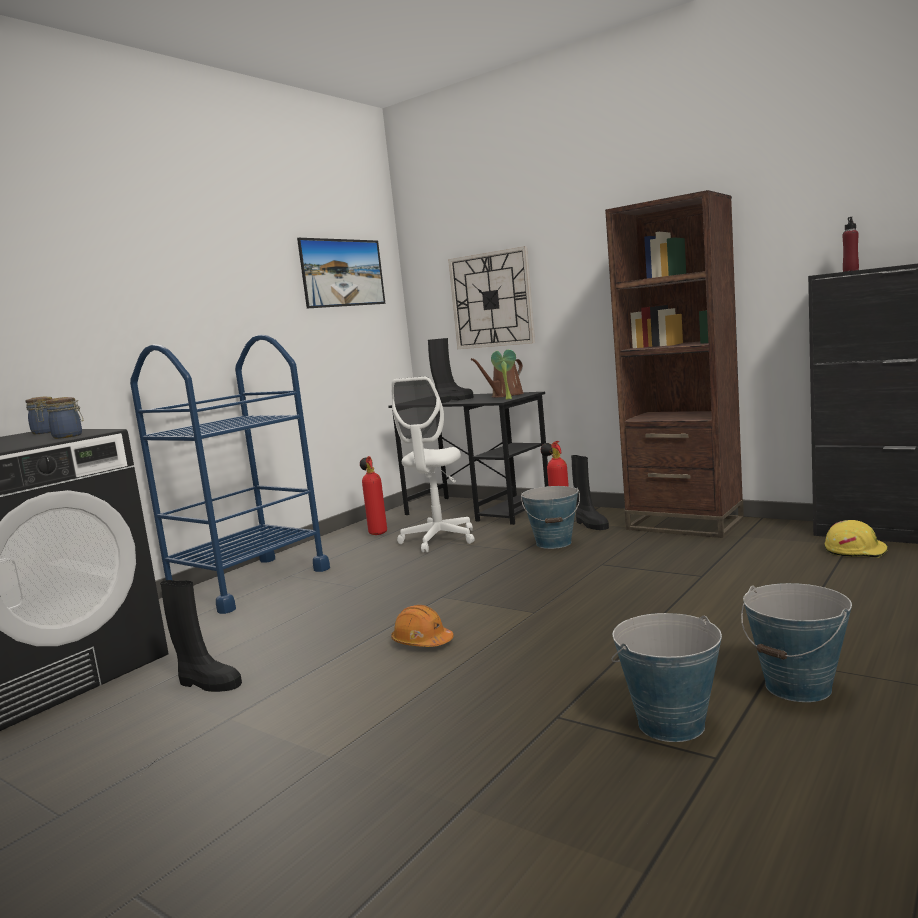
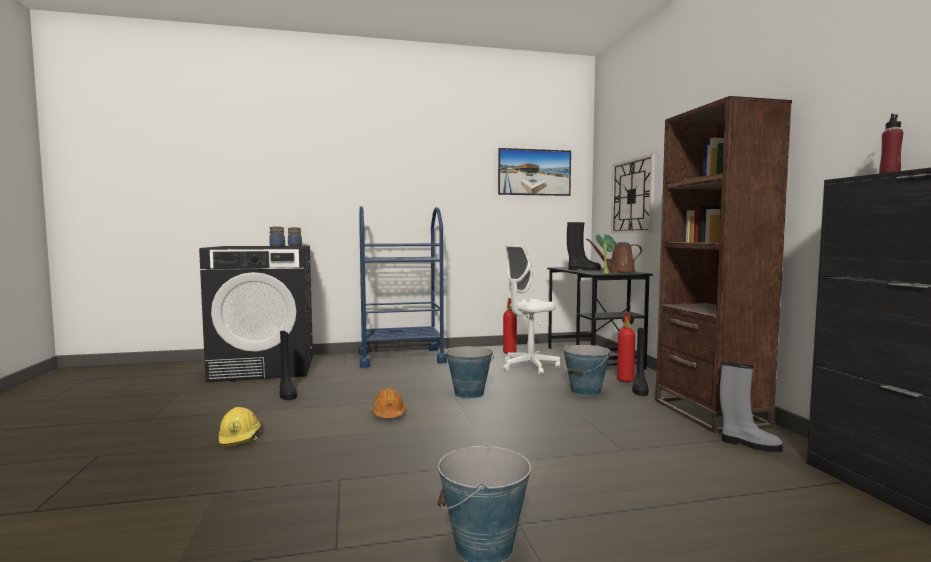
camera: 40 degrees right, 5 degrees down
bucket [611,613,722,742] -> bucket moved to [446,346,494,399]
yellow hard hat [825,520,888,558] -> yellow hard hat moved to [219,407,261,446]
none -> grey boot [720,362,783,452]

